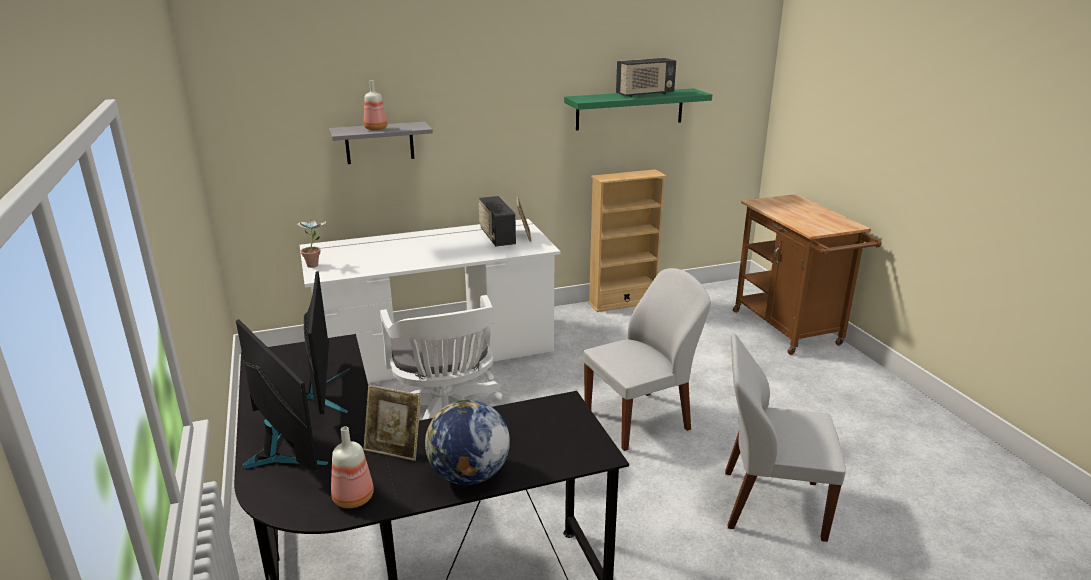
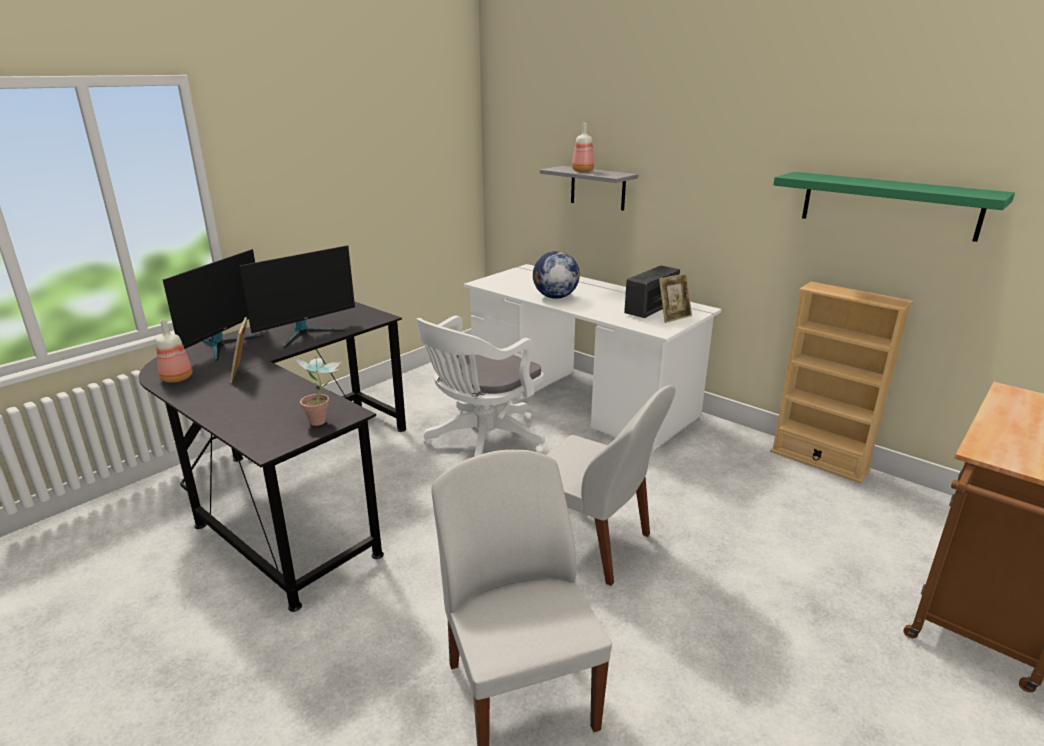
camera: 60 degrees right, 0 degrees up
potted plant [296,218,326,268] -> potted plant moved to [294,356,342,426]
globe [425,400,510,485] -> globe moved to [533,251,580,299]
radio [616,58,676,97] -> none

